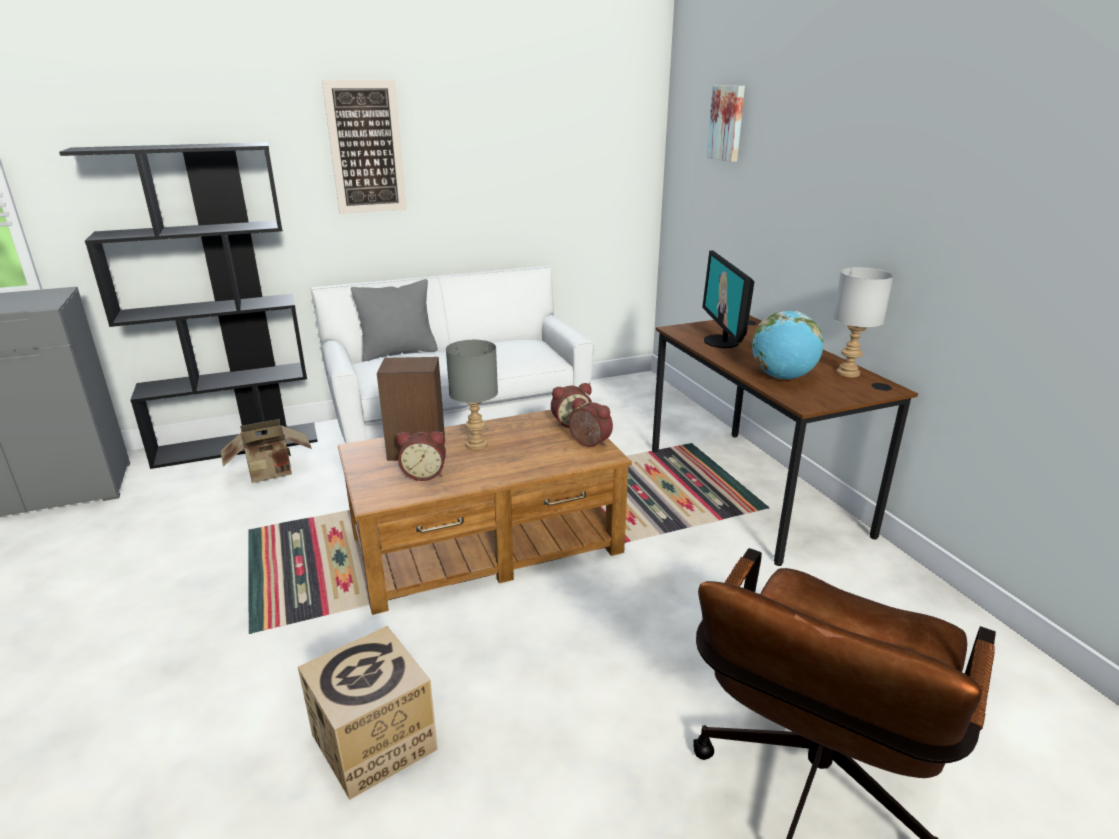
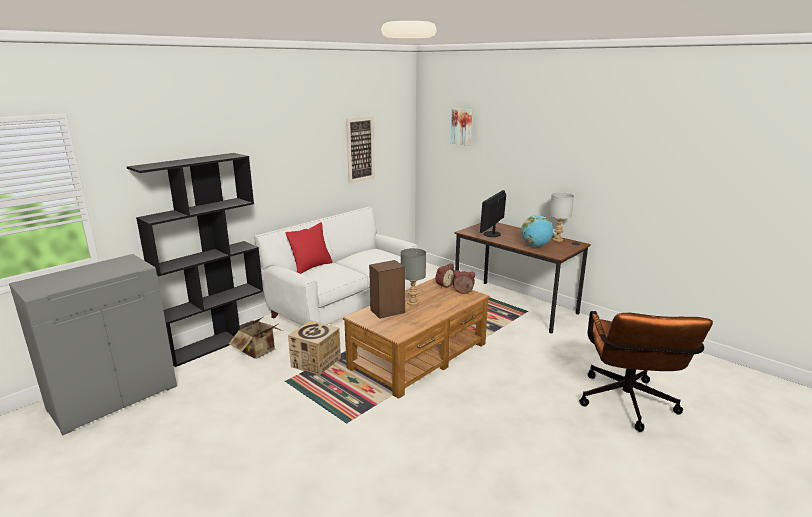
camera: 25 degrees left, 5 degrees down
cardboard box [298,626,438,800] -> cardboard box moved to [288,320,341,375]
picture [322,80,407,214] -> picture moved to [346,116,375,184]
grey pillow [351,279,438,361] -> red pillow [286,222,332,274]
alarm clock [397,431,446,481] -> none
monitor [702,250,754,348] -> monitor turned 60 degrees clockwise [480,190,506,237]

